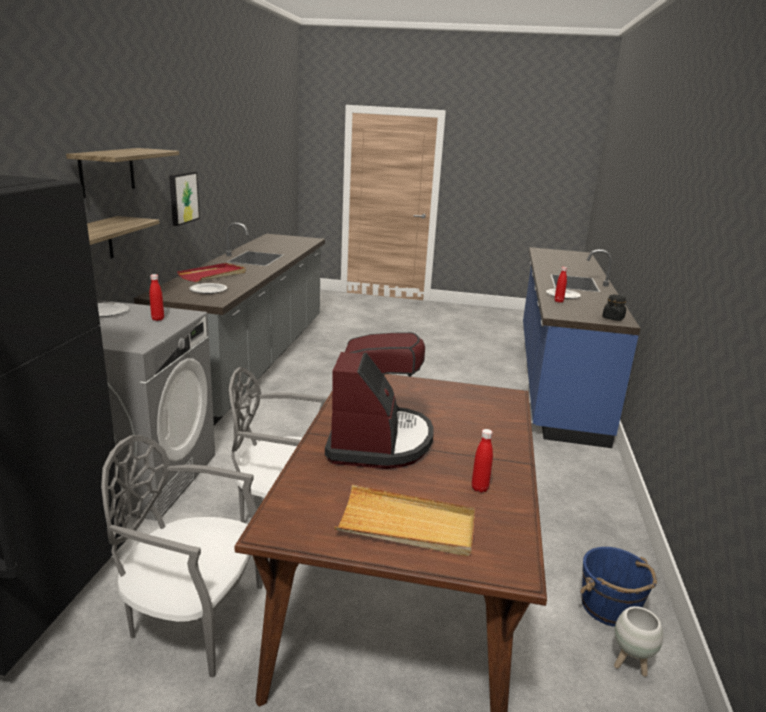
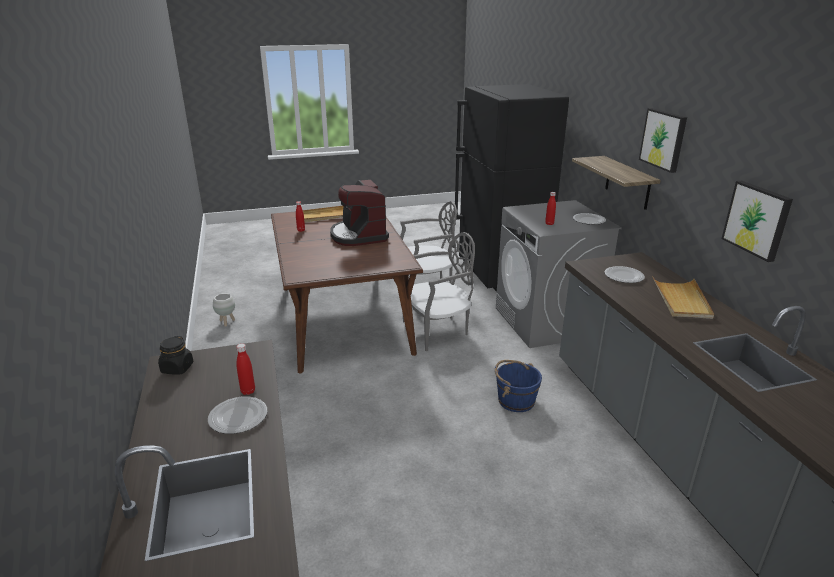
camera: 155 degrees right, 5 degrees up
shelf [66,148,179,198] -> picture [639,108,687,173]
red tray [177,263,246,282] -> beige tray [652,276,714,319]
blue bucket [580,547,657,627] -> blue bucket moved to [495,360,542,412]

